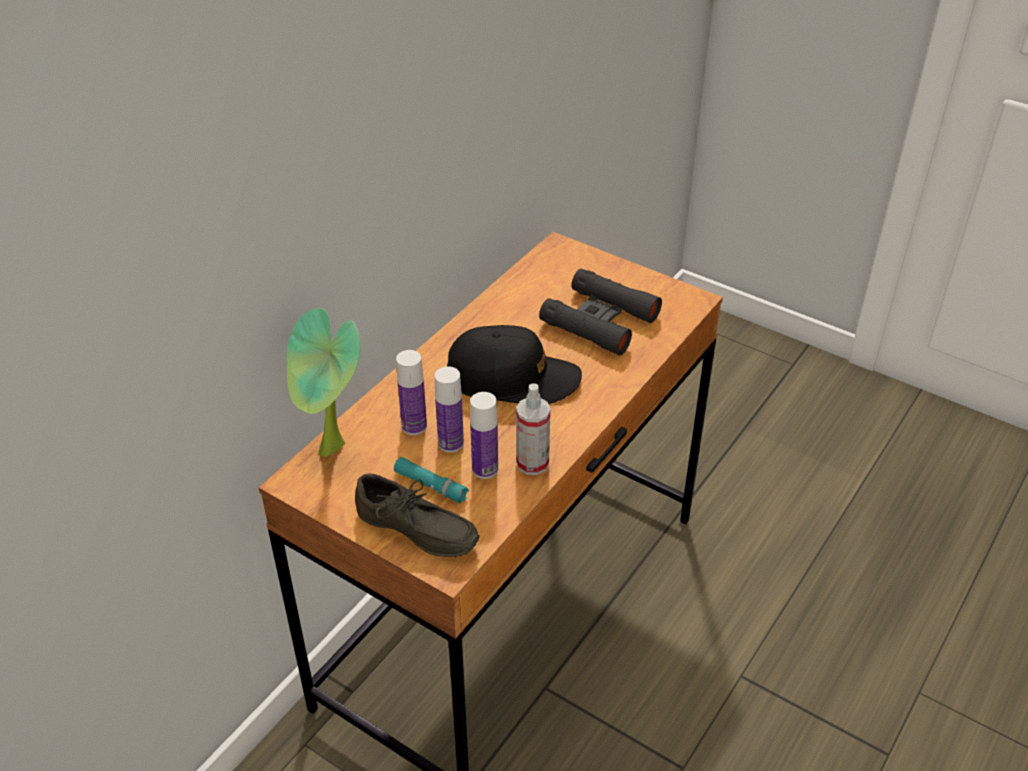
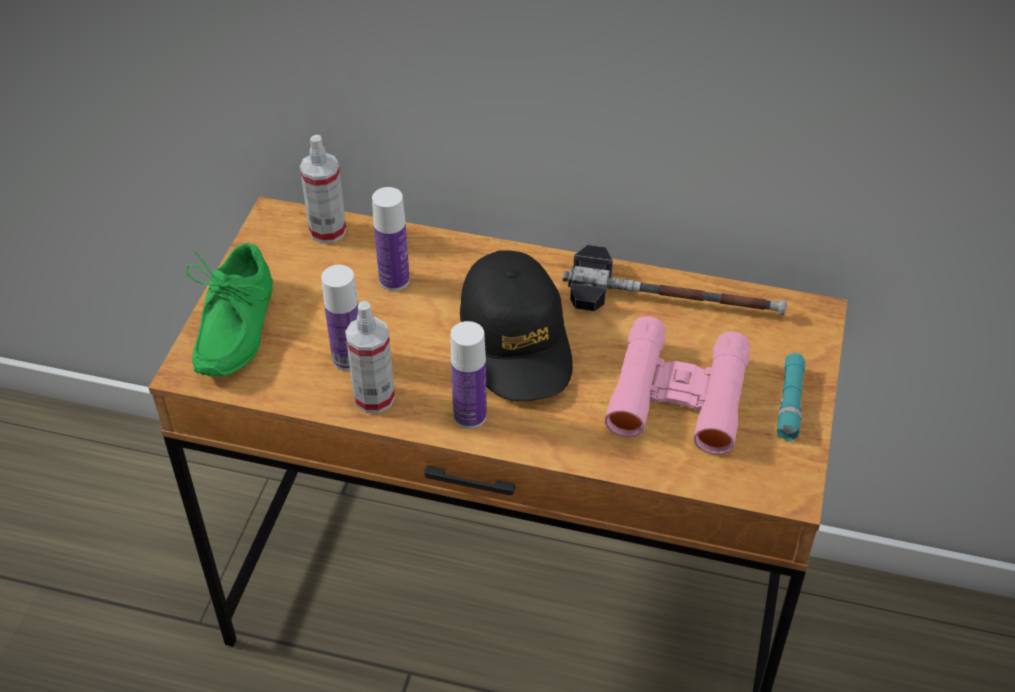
camera: 70 degrees right, 5 degrees up
potted plant [287,308,361,457] -> spray bottle [300,134,346,244]
grey shoe [355,473,479,557] -> green shoe [186,243,273,377]
turquoise flashlight [394,457,469,504] -> turquoise flashlight moved to [777,353,806,442]
bottle [435,366,464,453] -> bottle moved to [451,321,487,429]
black binoculars [539,269,662,356] -> pink binoculars [604,316,750,455]
none -> hammer [562,245,787,315]

